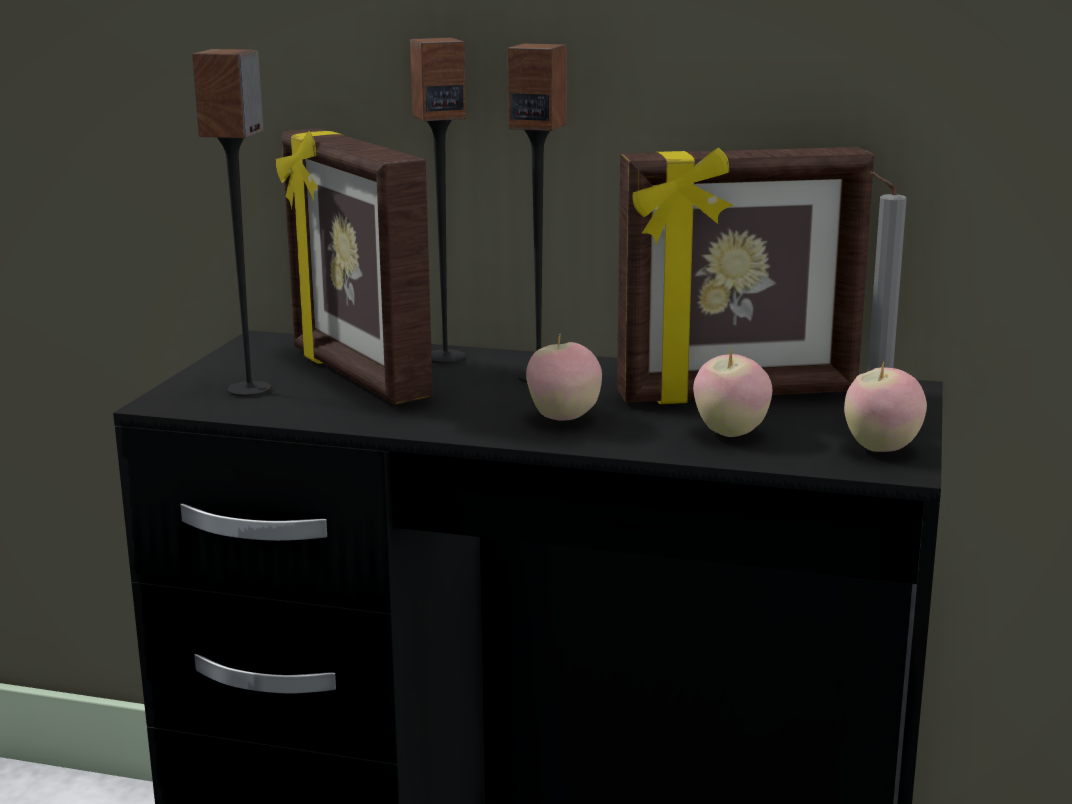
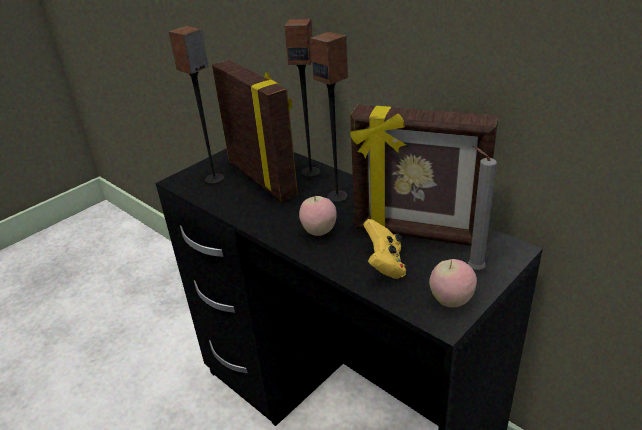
camera: 30 degrees right, 15 degrees up
picture frame [276,128,433,405] -> picture frame turned 150 degrees clockwise [212,60,298,202]
apple [693,349,772,437] -> yellow game controller [364,219,406,279]

